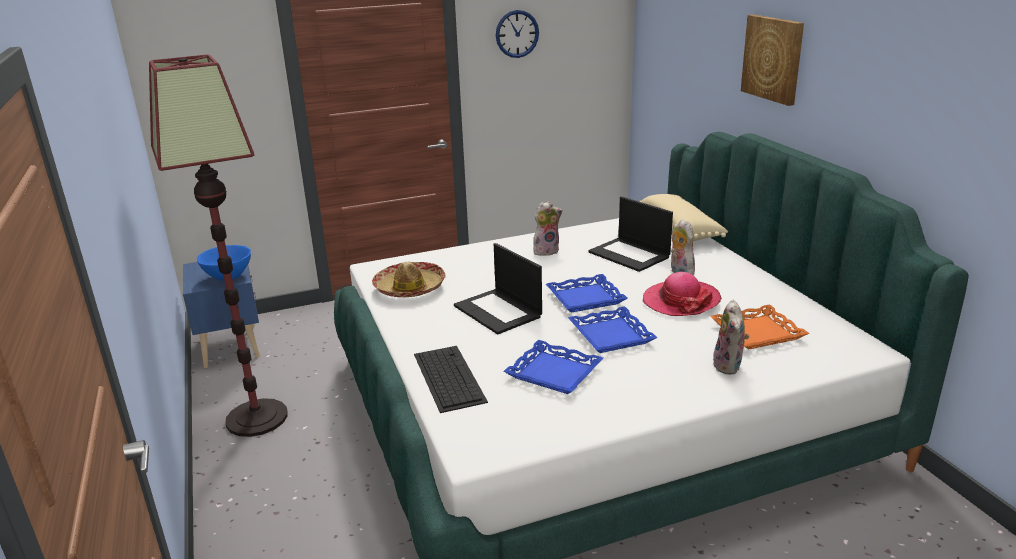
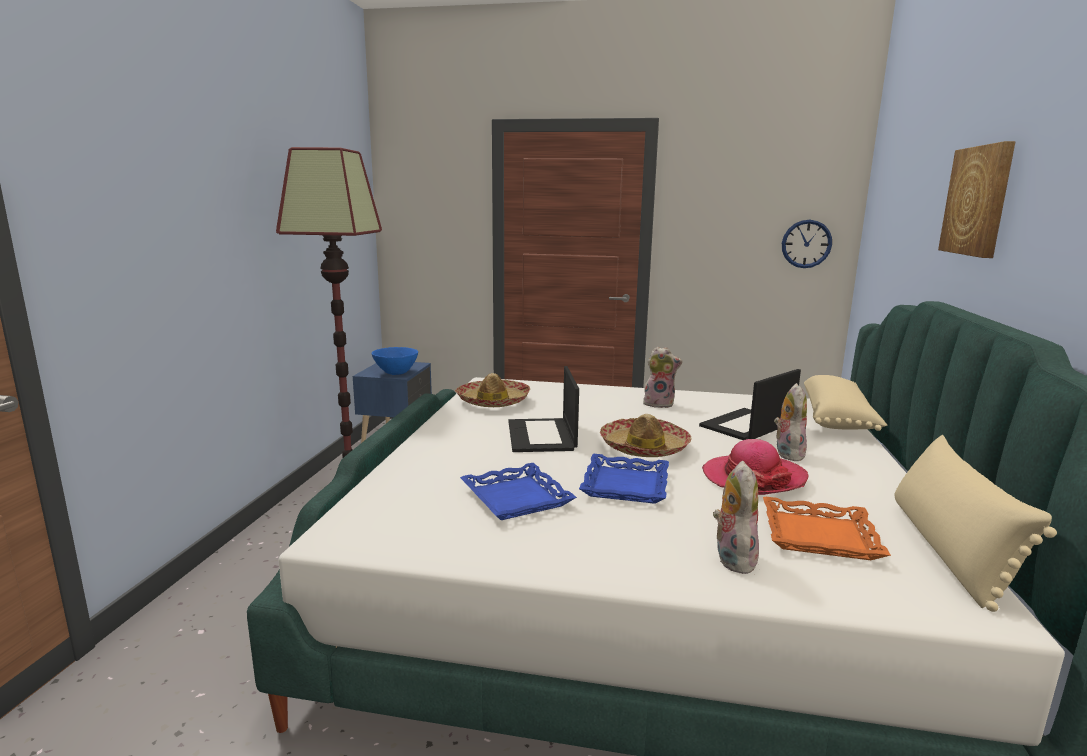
camera: 30 degrees right, 10 degrees down
keyboard [414,346,488,413] -> none
wall clock [496,10,539,58] -> wall clock moved to [782,220,832,268]
blue tray [546,274,628,313] -> hat [600,414,692,457]
laptop [588,196,673,272] -> laptop turned 60 degrees clockwise [699,369,801,440]
plush toy [713,300,749,375] -> plush toy turned 150 degrees clockwise [713,461,759,574]
none -> beige pillow [895,435,1057,612]

